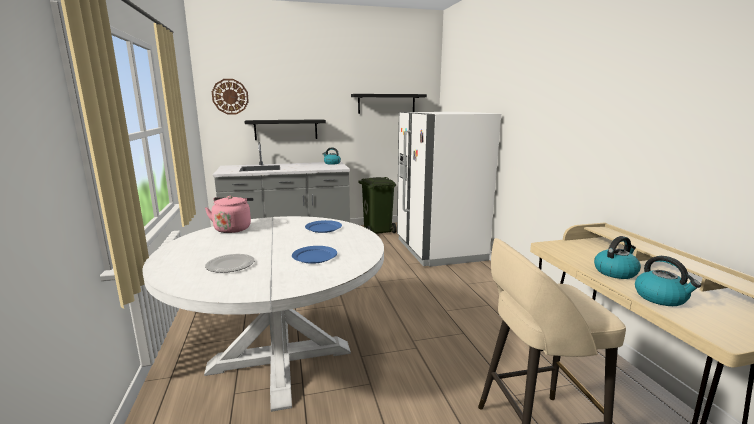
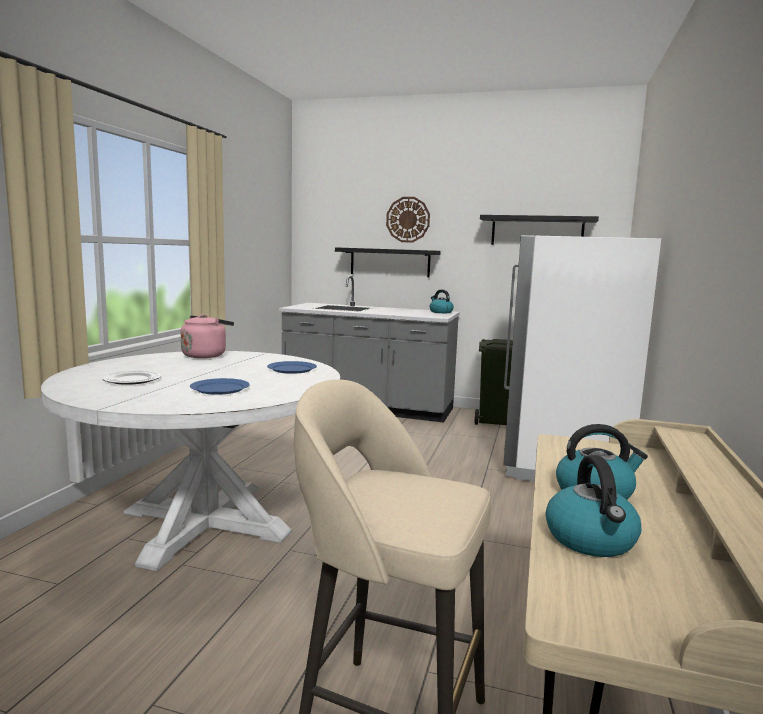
camera: 30 degrees right, 5 degrees down
wall clock [212,79,249,114] -> wall clock moved to [386,197,430,243]

